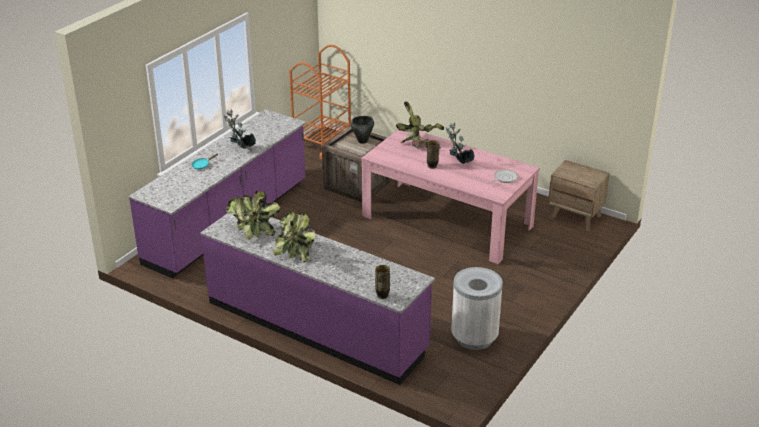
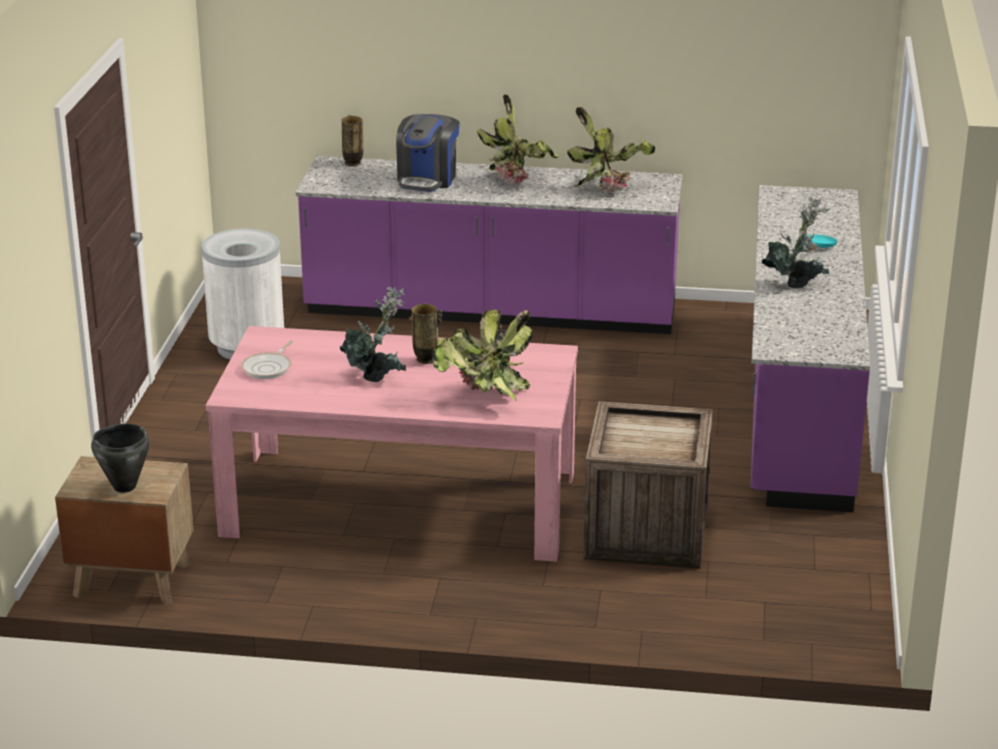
camera: 155 degrees right, 5 degrees down
orange cart [289,45,351,159] -> none
black cooking pot [351,116,374,144] -> black cooking pot moved to [91,424,150,493]
none -> coffee machine [396,114,460,192]

